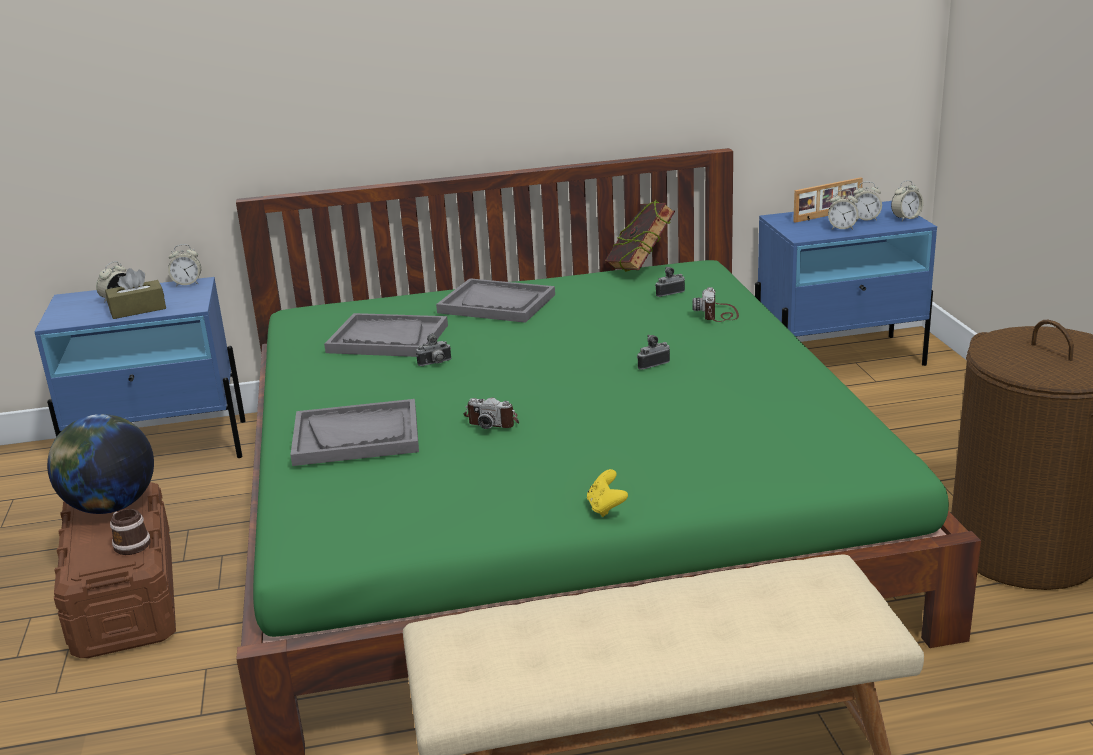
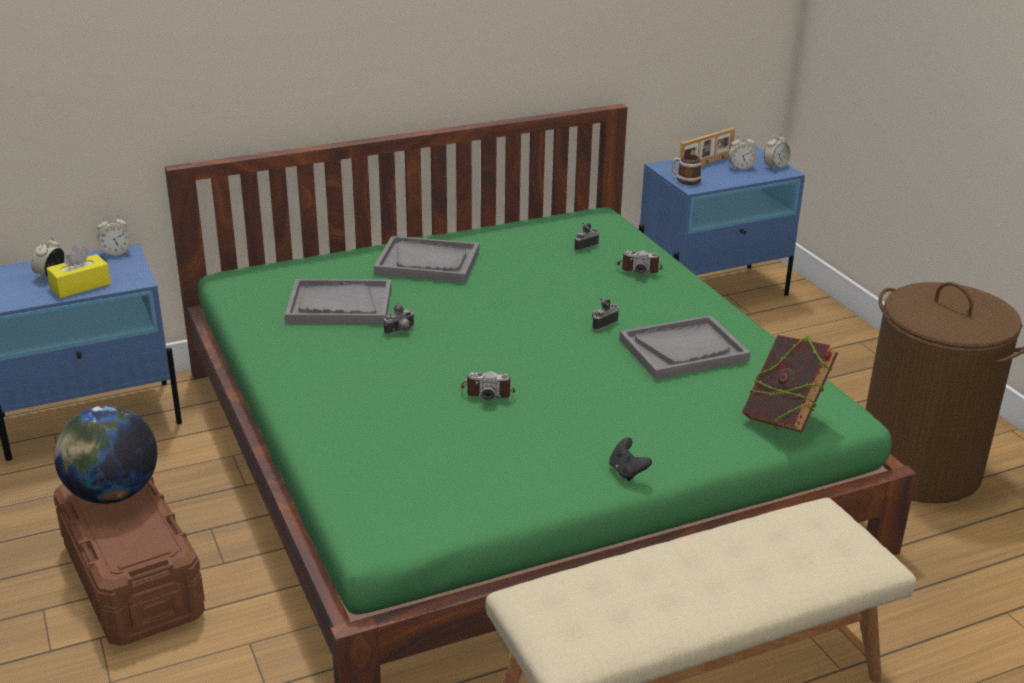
camera: 15 degrees left, 5 degrees up
brown tissue box [105,268,166,319] -> yellow tissue box [46,246,111,298]
mug [110,509,150,555] -> mug moved to [671,155,702,185]
grey tray [291,399,419,466] -> grey tray moved to [619,315,750,380]
yellow game controller [587,469,628,517] -> black game controller [609,438,652,481]
book [605,200,675,272] -> book moved to [742,335,838,433]
camera [693,287,739,322] -> camera turned 75 degrees counterclockwise [616,250,663,274]
alarm clock [828,190,858,229] -> none

